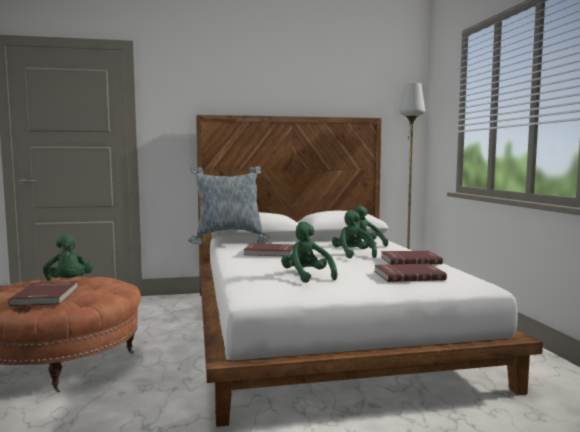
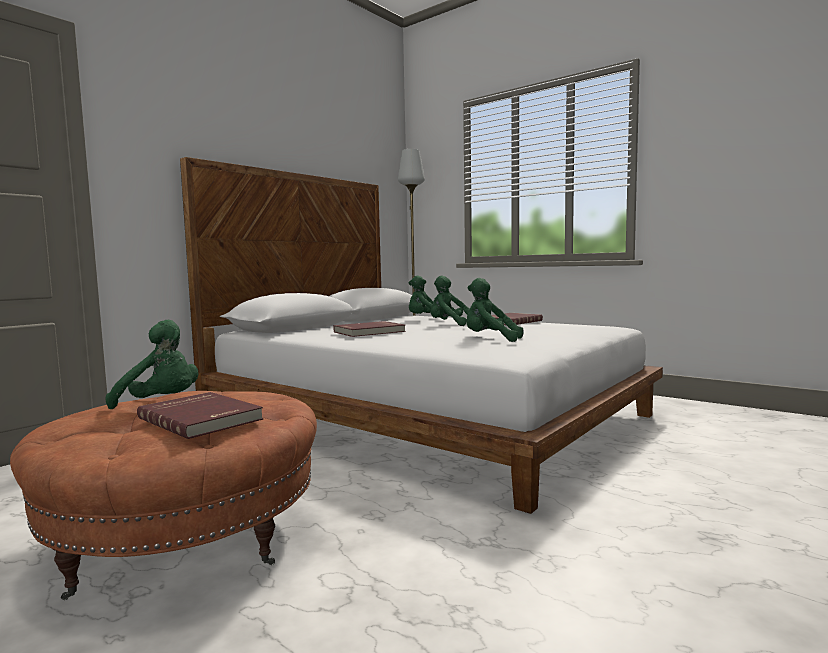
camera: 40 degrees left, 0 degrees up
pillow [189,165,270,245] -> none
red book [374,263,447,282] -> none

